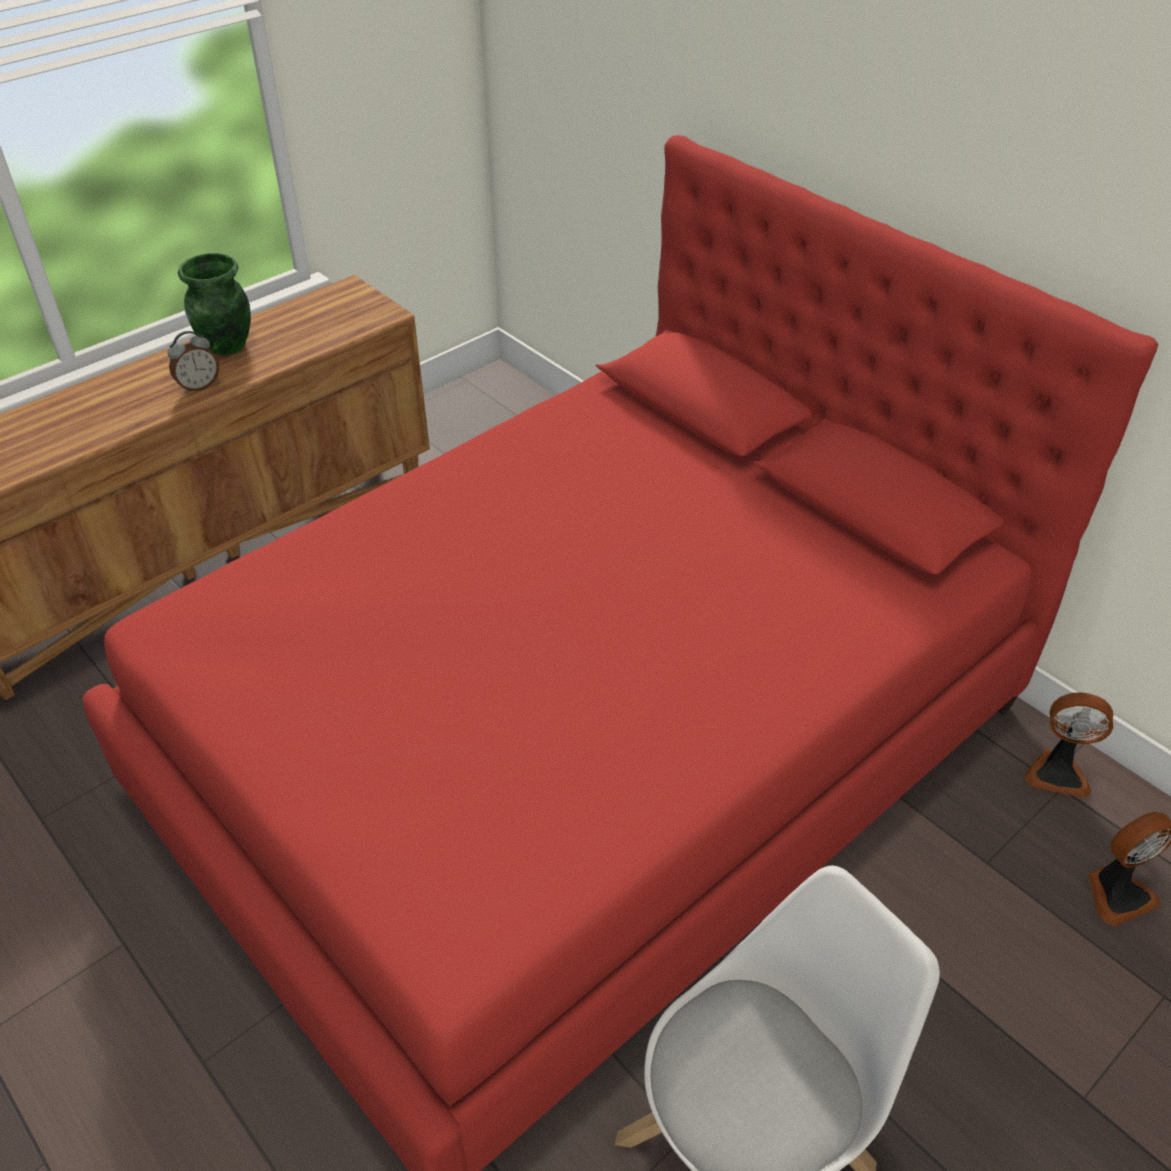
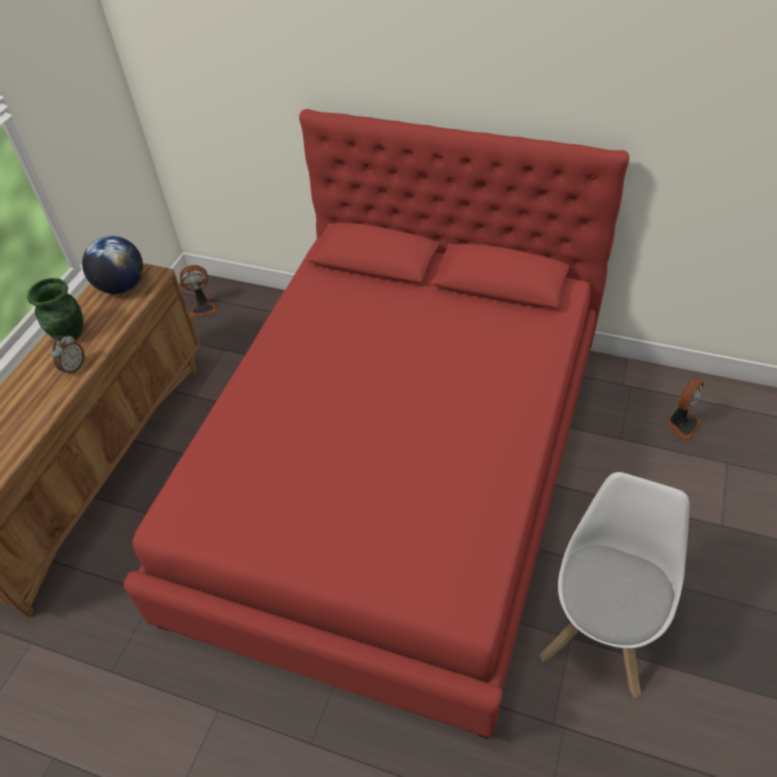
camera: 25 degrees left, 5 degrees up
fan [1025,693,1113,798] -> fan moved to [180,265,219,318]
none -> globe [82,236,143,294]

